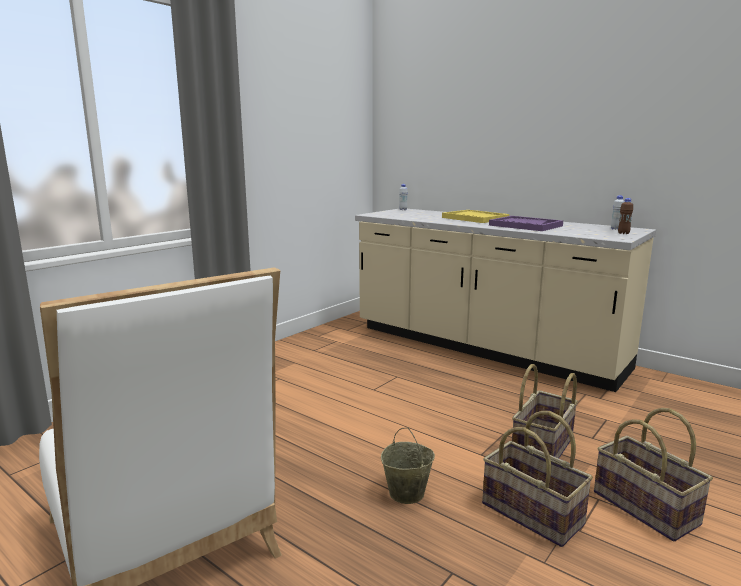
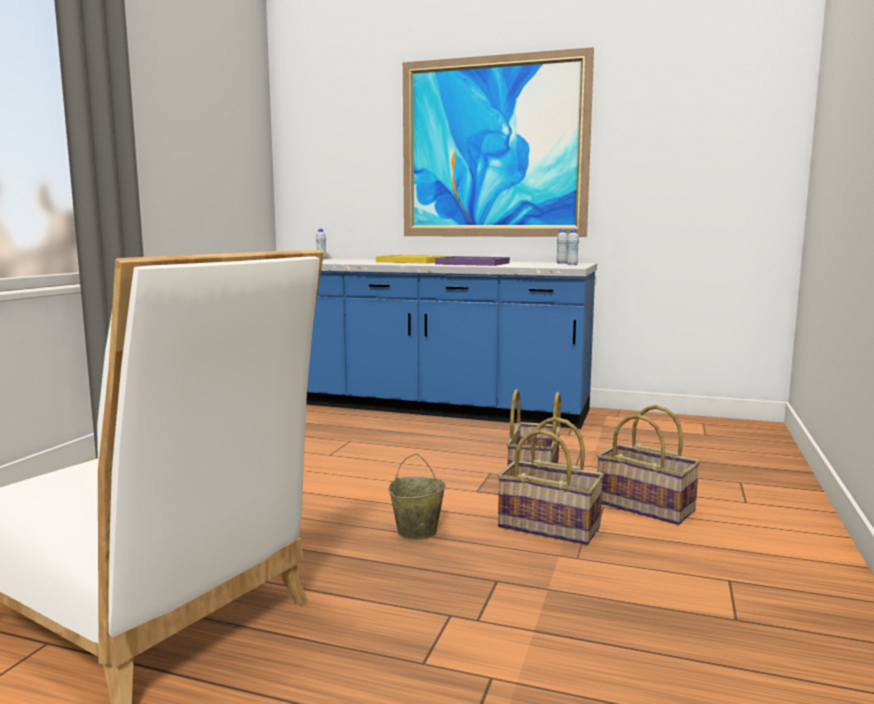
camera: 20 degrees left, 5 degrees down
beige counter [355,209,656,392] -> blue counter [306,259,597,429]
brown bottle [618,198,633,234] -> white bottle [567,229,579,265]
none -> picture [403,47,594,237]

